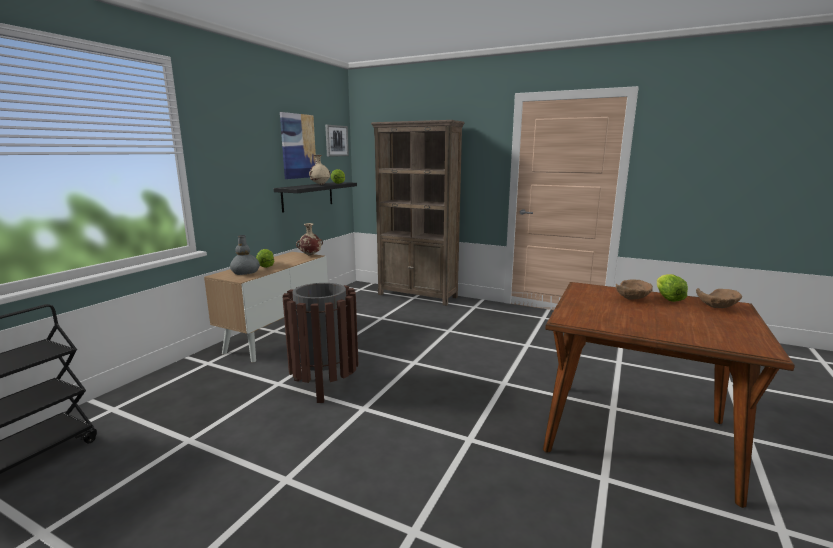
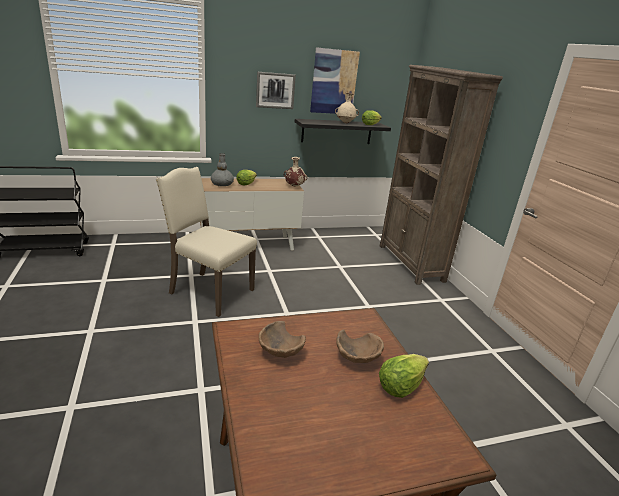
camera: 45 degrees right, 10 degrees up
brown trash can [283,283,358,403] -> beige chair [156,167,257,317]
picture [325,125,349,157] -> picture moved to [256,72,296,109]
brown bowl [696,288,742,308] -> brown bowl moved to [259,321,306,358]

